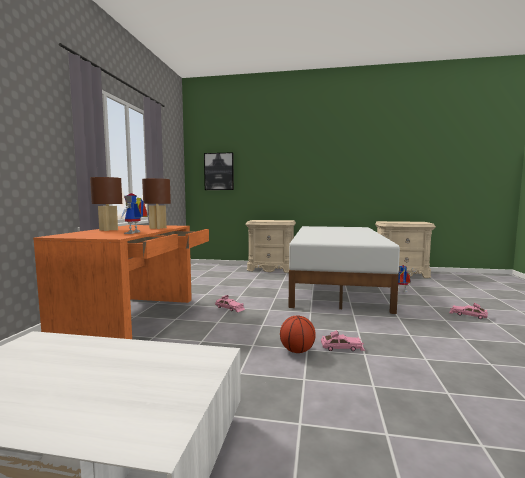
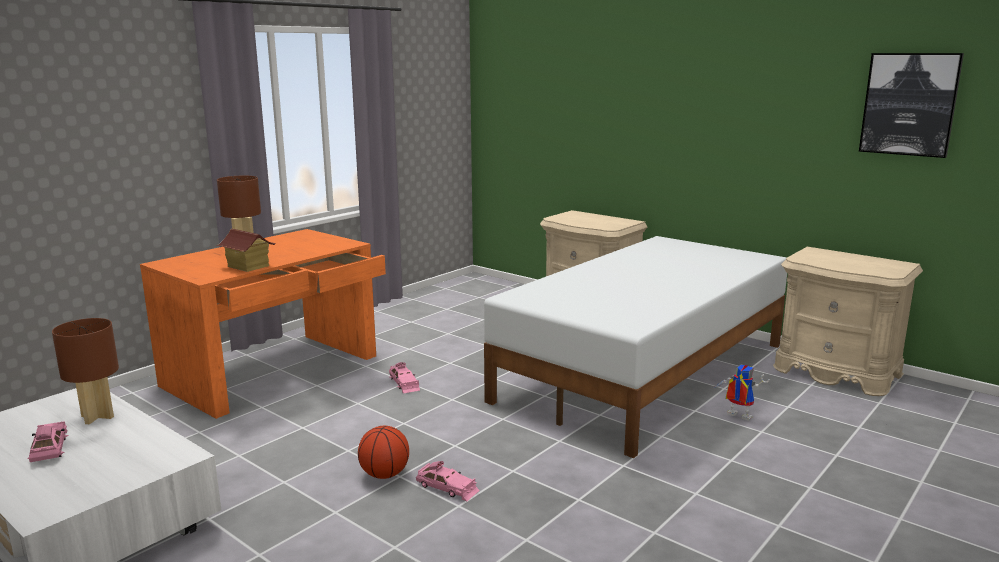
camera: 30 degrees right, 10 degrees up
toy robot [121,193,148,234] -> toy house [217,229,276,272]
brown table lamp [142,178,171,229] -> brown table lamp moved to [52,318,119,424]
picture [204,152,234,190] -> picture moved to [859,53,964,158]
pink toy car [449,303,488,319] -> pink toy car moved to [27,421,69,462]

